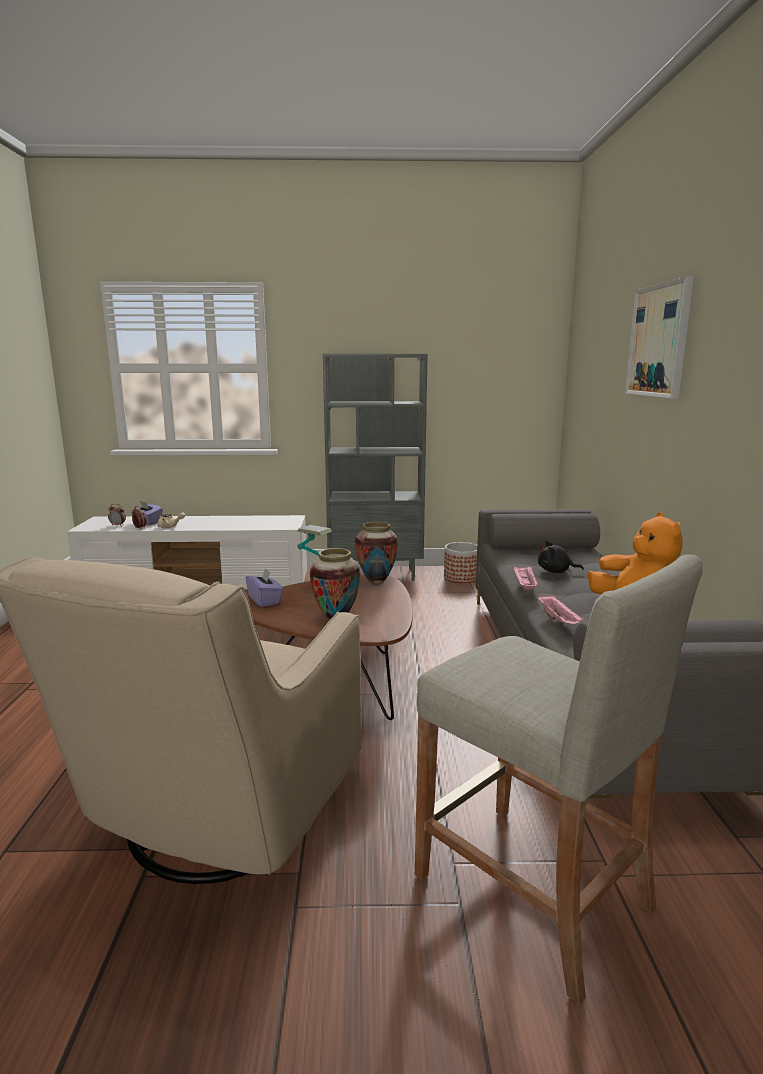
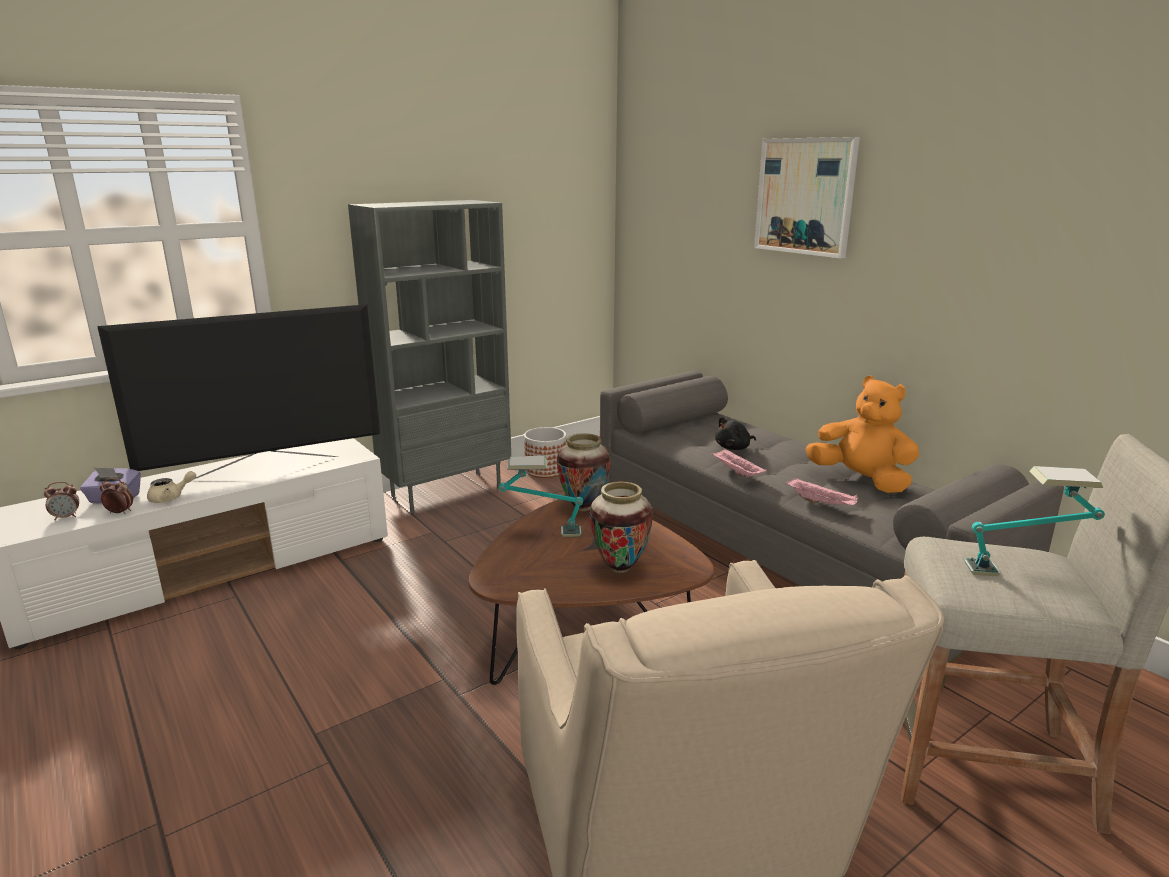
camera: 35 degrees left, 5 degrees up
purple tissue box [245,568,283,607] -> none
none -> television [97,304,380,479]
none -> table lamp [964,466,1105,577]

